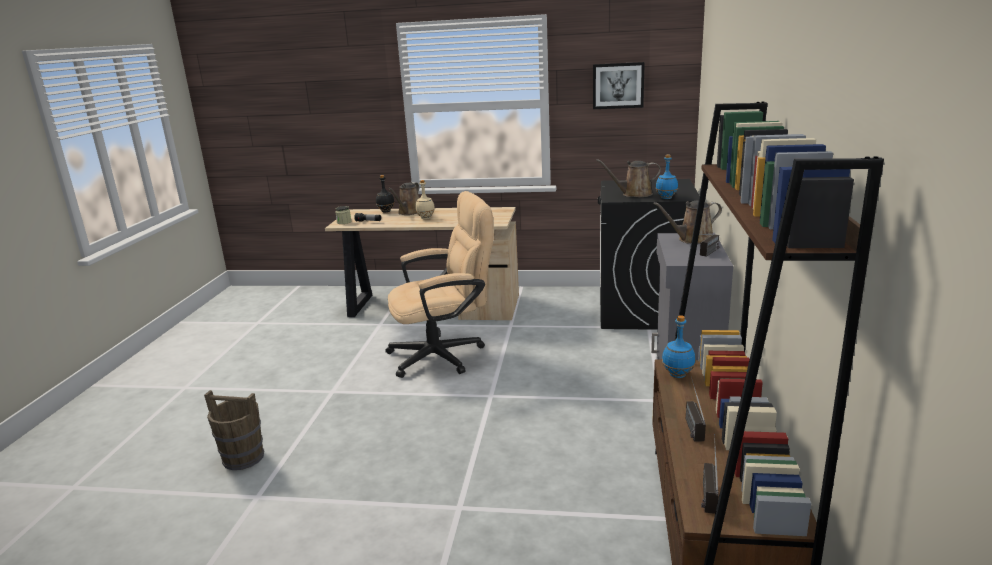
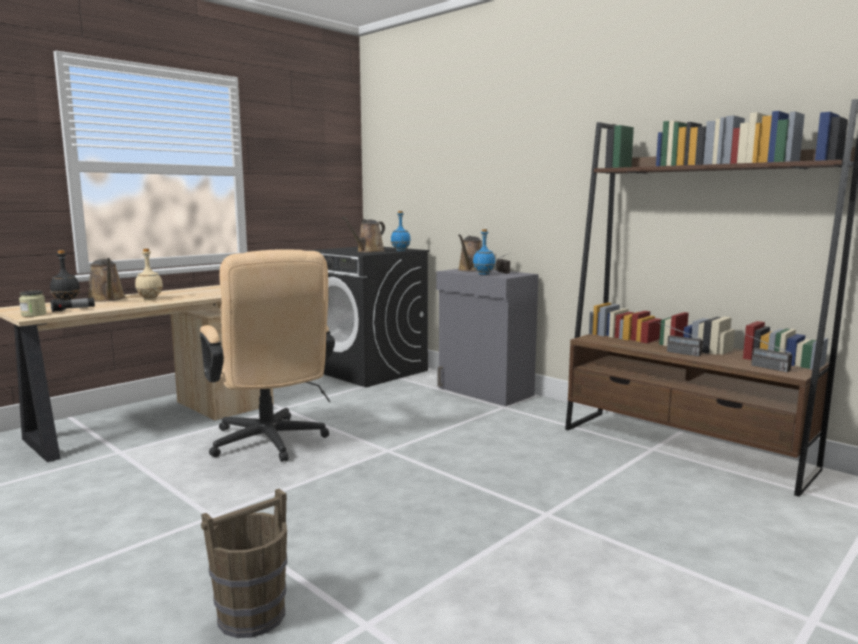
camera: 55 degrees left, 10 degrees down
beige office chair [385,191,494,378] -> beige office chair turned 135 degrees clockwise [200,249,335,462]
picture [593,62,645,109] -> none
blue bottle [662,315,695,378] -> blue bottle moved to [473,229,495,275]

